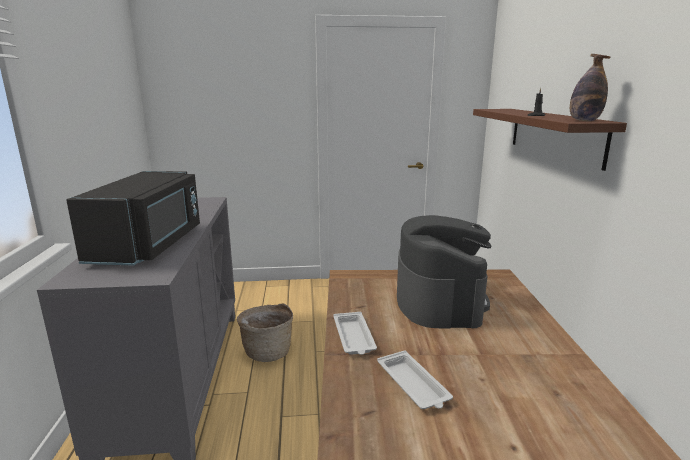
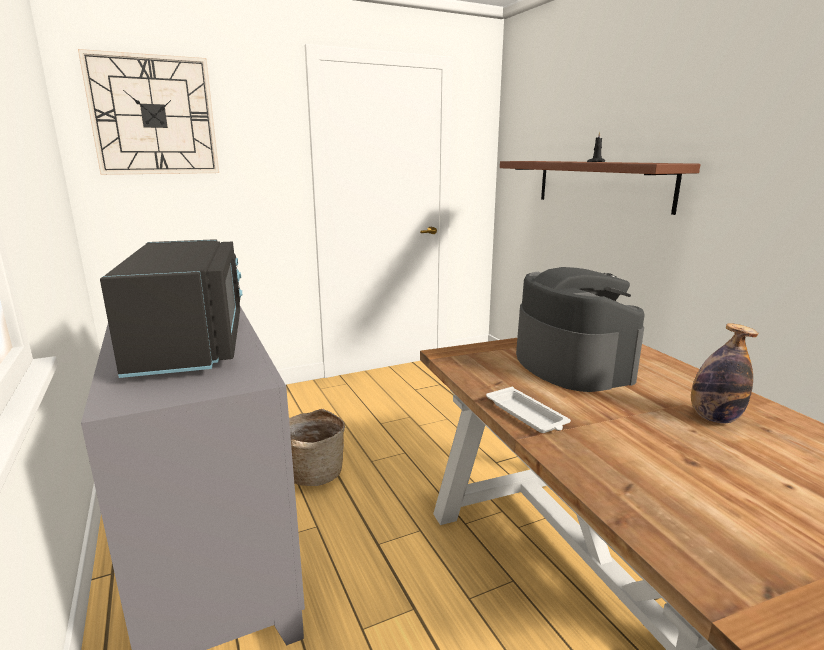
camera: 20 degrees left, 0 degrees up
white tray [377,350,453,409] -> none
bottle [570,54,610,121] -> bottle moved to [691,323,759,424]
none -> wall clock [78,49,219,175]

